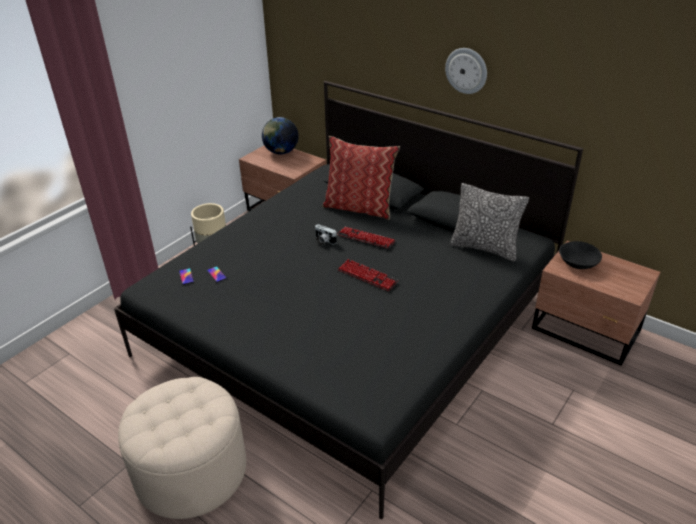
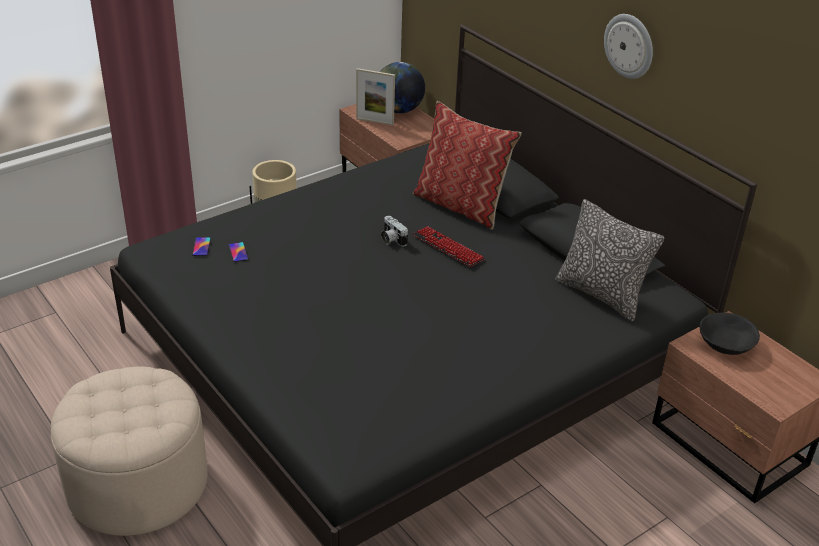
camera: 15 degrees right, 0 degrees up
keyboard [338,259,398,291] -> none
none -> picture frame [356,68,395,125]

